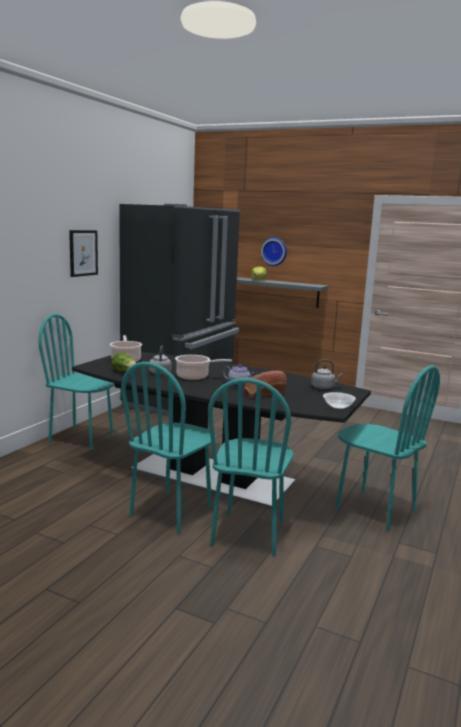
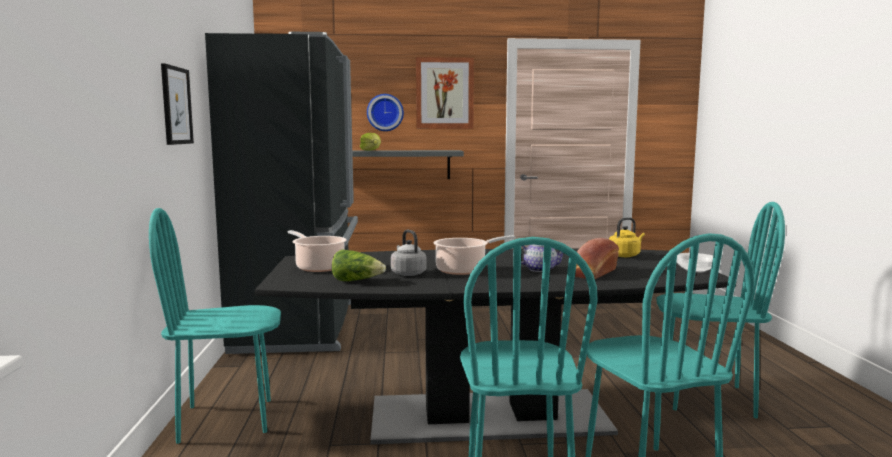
camera: 30 degrees left, 5 degrees down
grey kettle [311,360,343,389] -> yellow kettle [609,217,645,257]
none -> picture [416,57,474,129]

